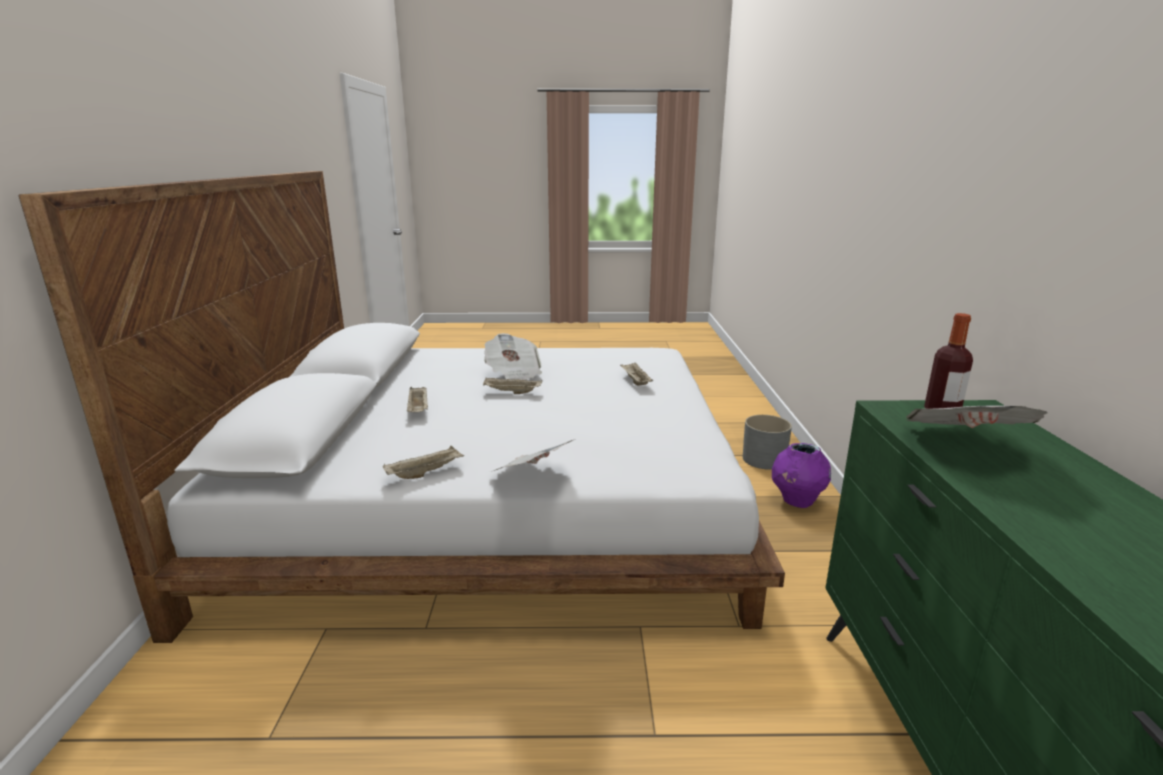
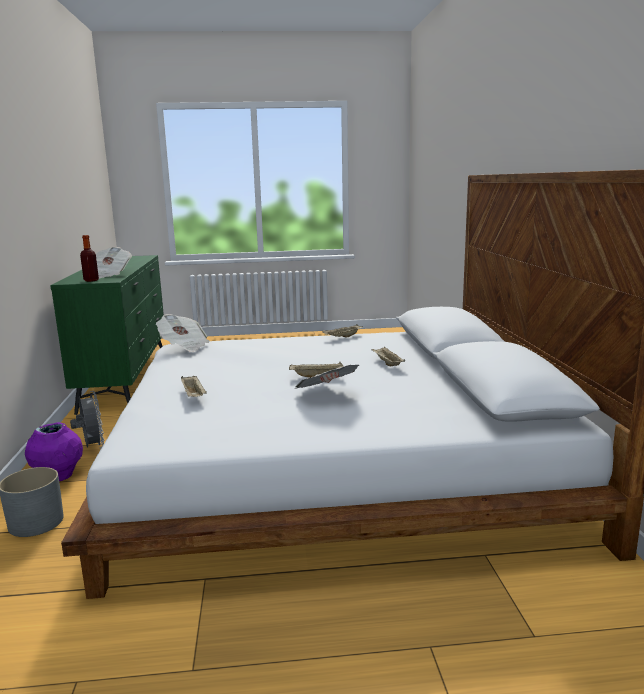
camera: 175 degrees right, 5 degrees down
newspaper [494,439,576,471] -> newspaper moved to [156,314,210,352]
none -> grey fan [70,391,104,449]

